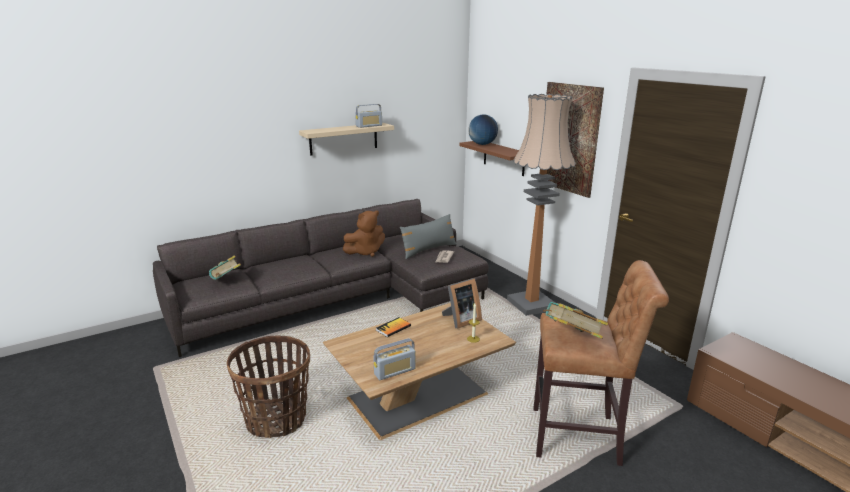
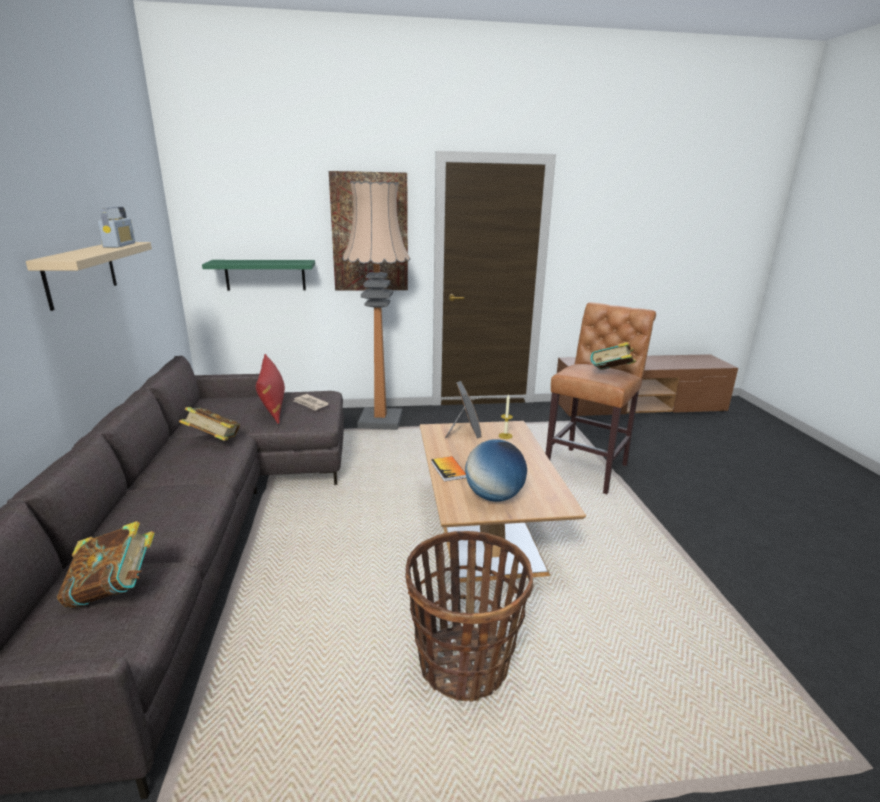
camera: 65 degrees left, 0 degrees up
brown plush toy [343,211,385,257] -> book [179,407,240,441]
radio [373,338,416,380] -> none
grey pillow [400,214,456,259] -> red pillow [256,354,285,424]
brown shelf [459,141,525,176] -> green shelf [202,260,315,290]
globe [468,115,498,145] -> globe moved to [465,439,527,502]

